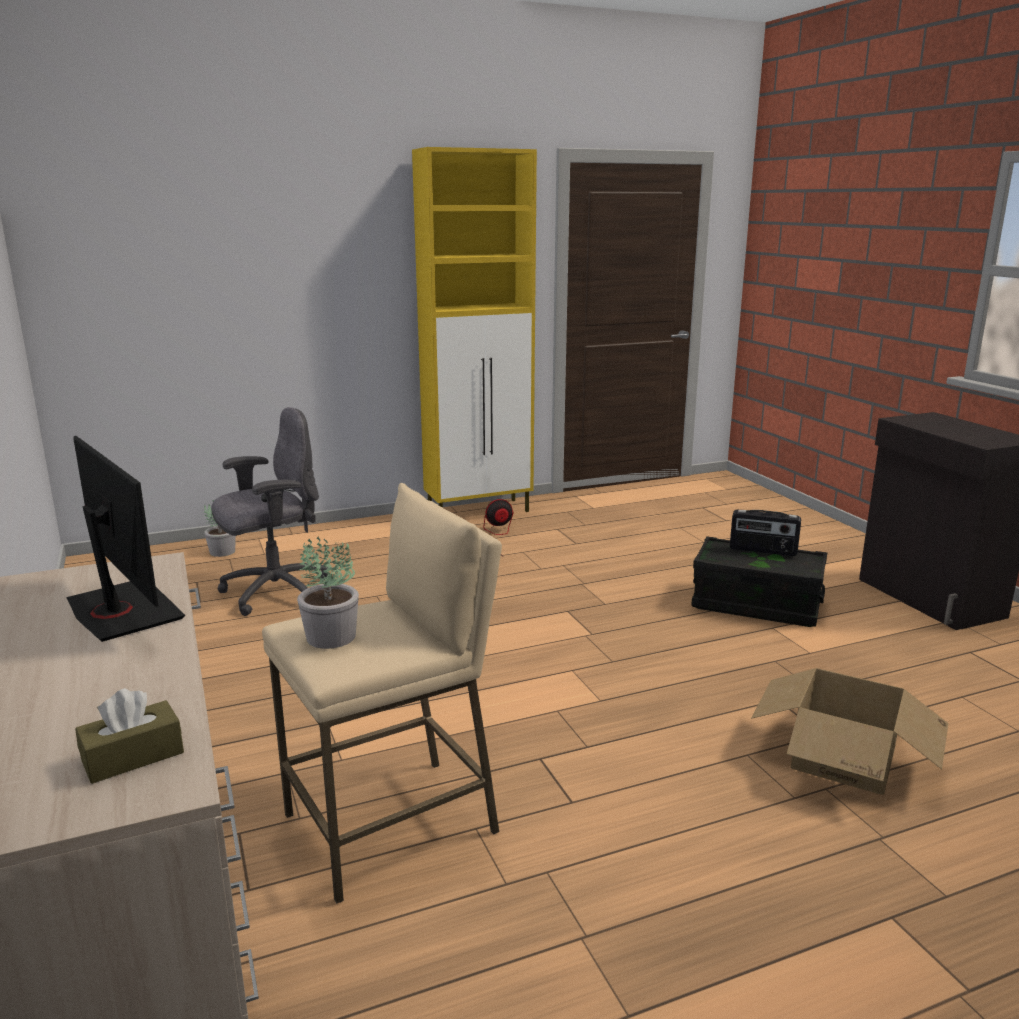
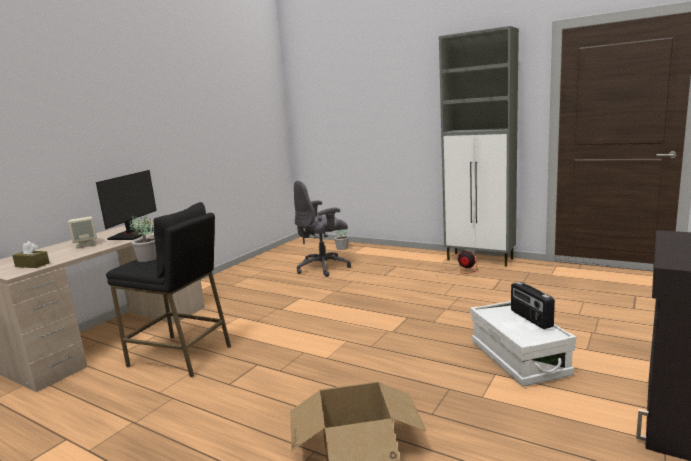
camera: 55 degrees right, 5 degrees down
grey office chair [211,407,328,616] -> grey office chair turned 135 degrees clockwise [294,181,351,277]
beige stool [262,483,502,904] -> black stool [106,202,231,377]
yellow cabinet [412,147,537,512] -> grey cabinet [439,26,519,267]
black storage box [691,536,827,627] -> white storage box [470,300,576,387]
none -> beige speaker [68,217,97,248]

